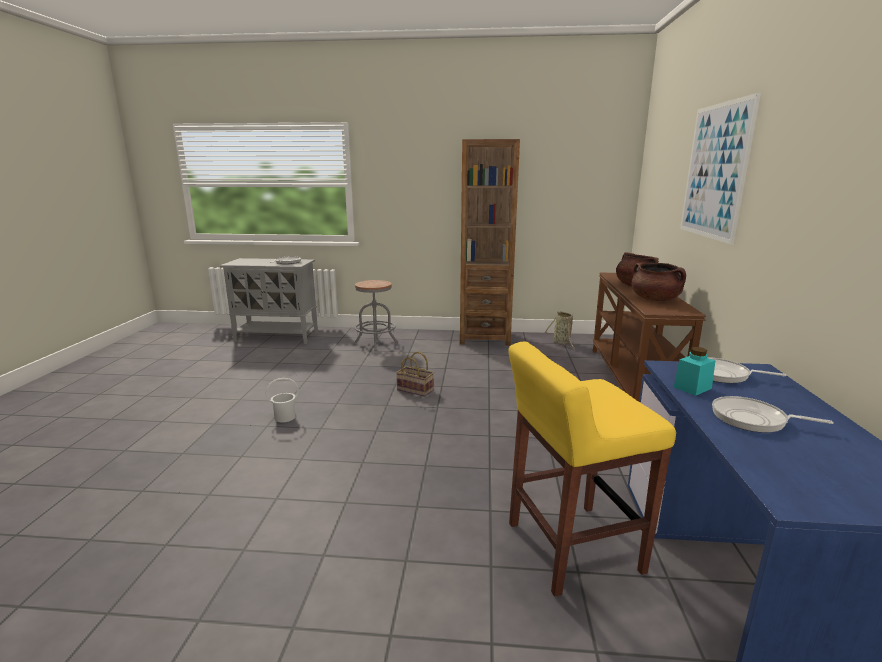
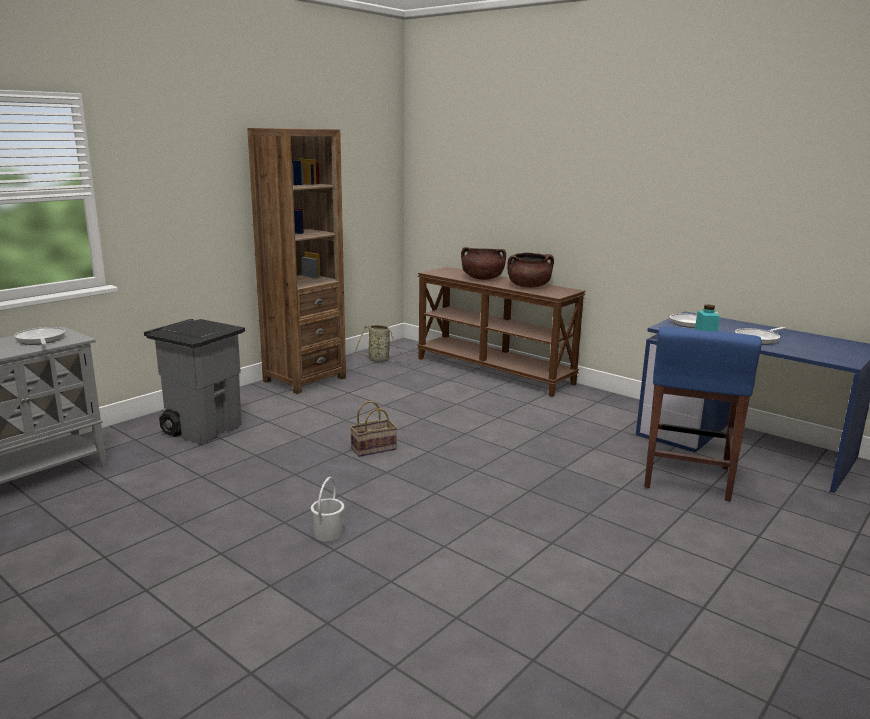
camera: 55 degrees left, 0 degrees up
grey stool [354,280,398,351] -> grey trash can [144,319,245,444]
yellow stool [508,342,676,597] -> blue stool [644,326,762,502]
picture [680,92,761,245] -> none

